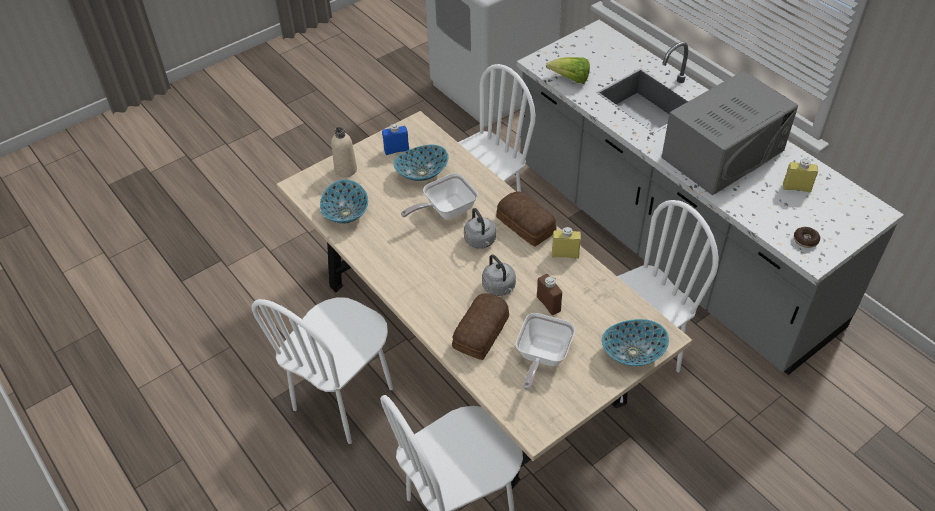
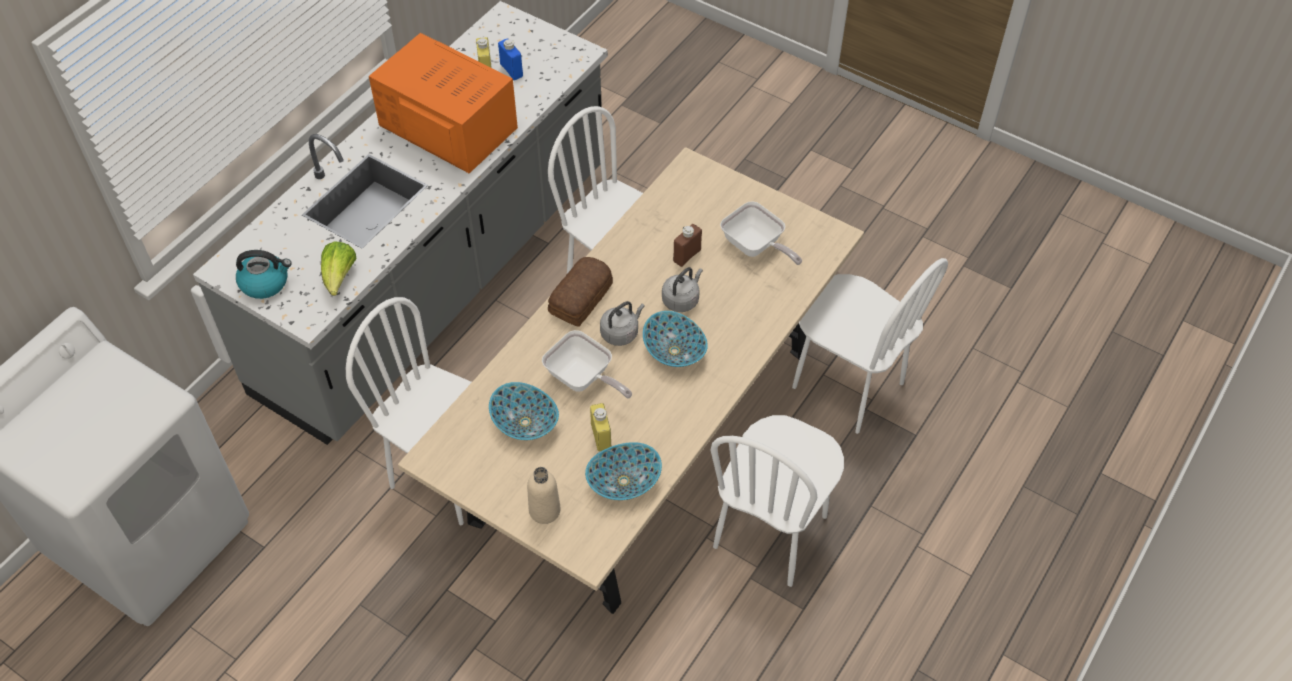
camera: 110 degrees left, 5 degrees up
white chair [252,297,393,444] -> white chair turned 105 degrees clockwise [711,415,844,587]
blue bottle [382,123,409,155] -> blue bottle moved to [498,38,523,80]
bread [452,293,509,360] -> none
frying pan [516,313,575,390] -> frying pan turned 45 degrees clockwise [720,201,802,265]
yellow bottle [552,226,581,259] -> yellow bottle moved to [590,403,611,451]
bowl [602,319,669,366] -> bowl moved to [643,311,708,367]
grey microwave [661,71,798,195] -> orange microwave [369,33,518,173]
donut [794,227,820,248] -> none
none -> kettle [236,250,292,299]

